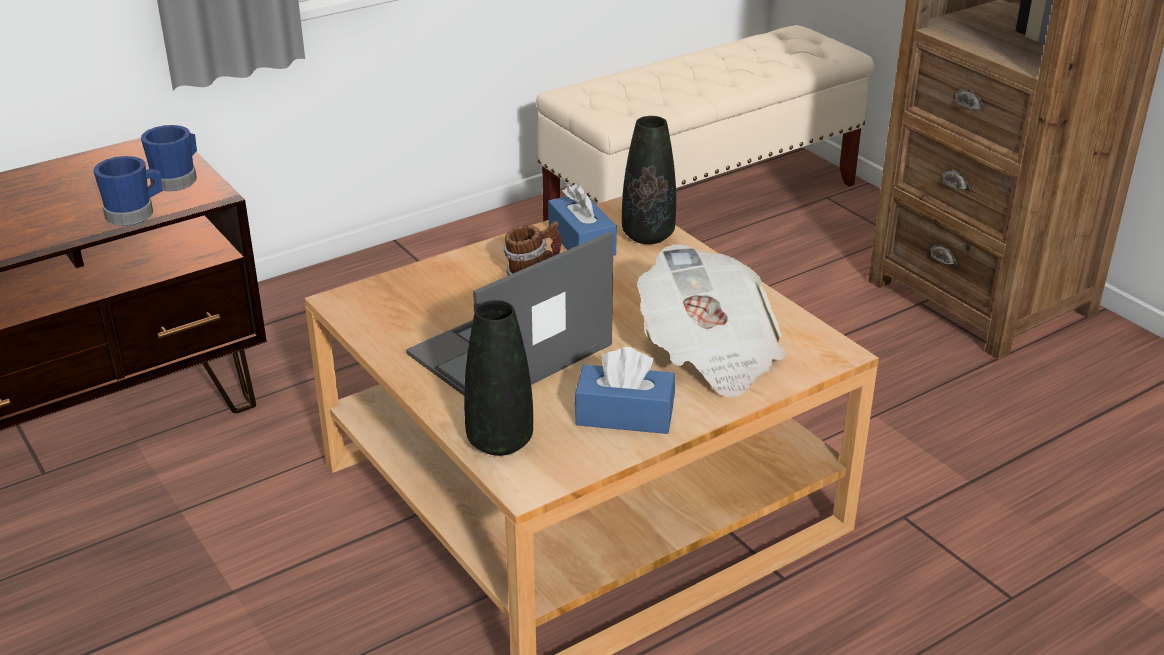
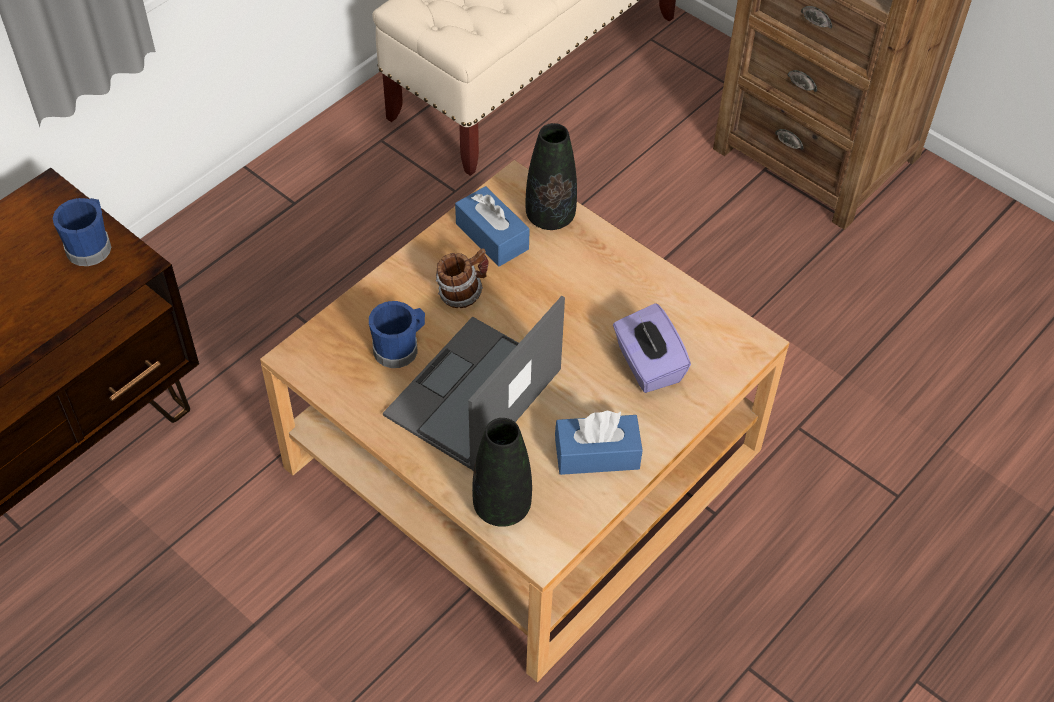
camera: 15 degrees left, 20 degrees up
blue mug [94,156,163,226] -> blue mug moved to [369,301,425,368]
newspaper [637,244,786,398] -> purple tissue box [613,303,691,393]

